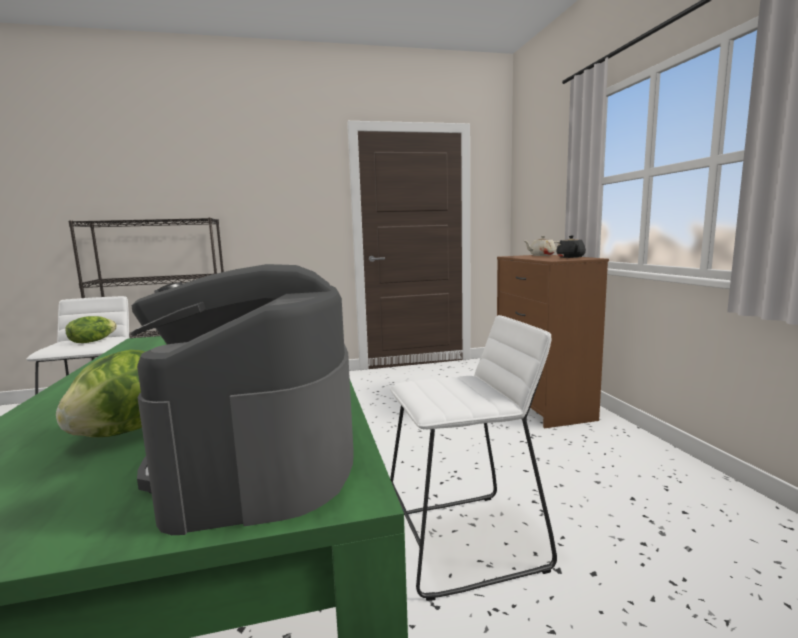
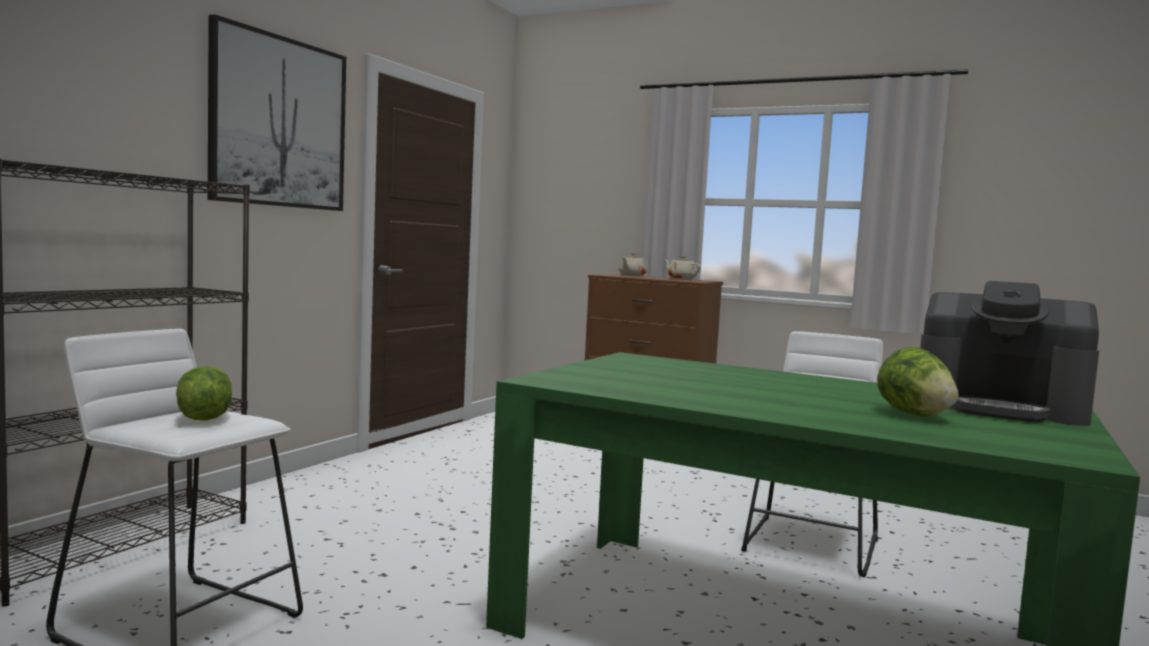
camera: 50 degrees left, 5 degrees down
black teapot [556,235,586,258] -> beige teapot [664,256,701,279]
none -> picture [208,14,346,211]

